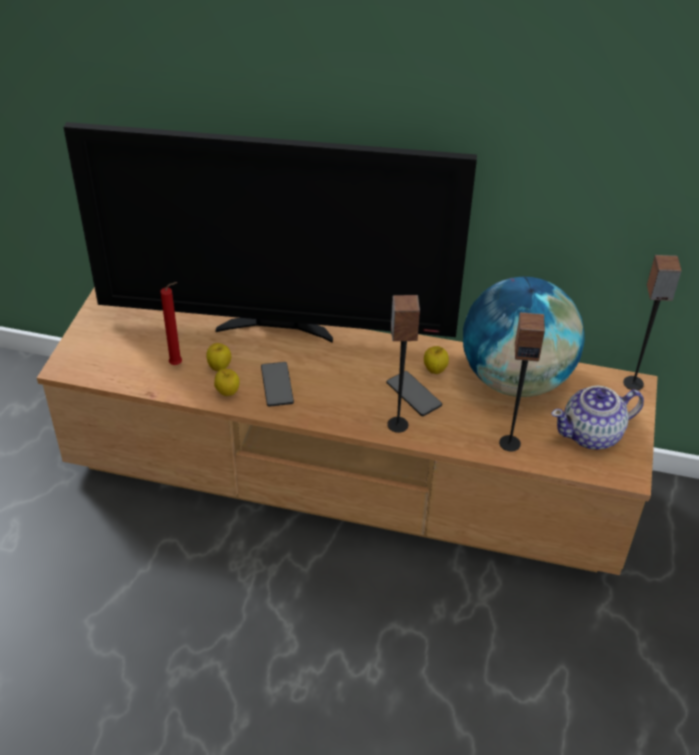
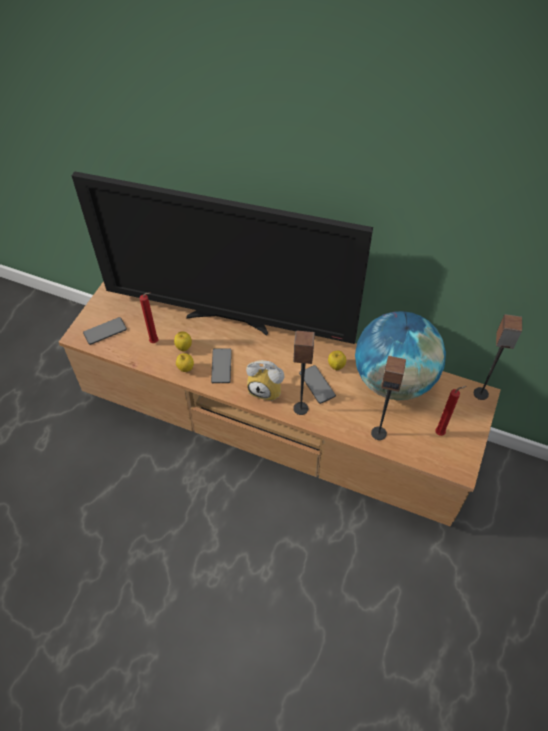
camera: 10 degrees right, 10 degrees up
teapot [551,386,644,450] -> red candle [435,386,466,436]
none -> phone [83,317,127,345]
none -> alarm clock [246,360,284,401]

